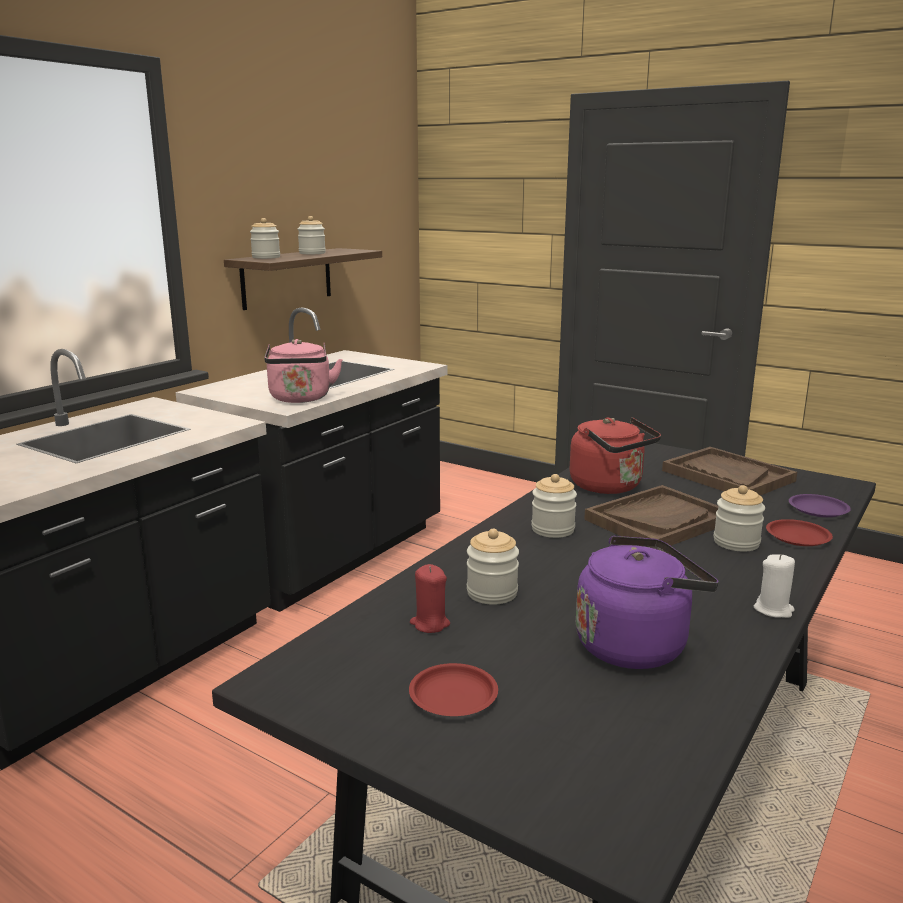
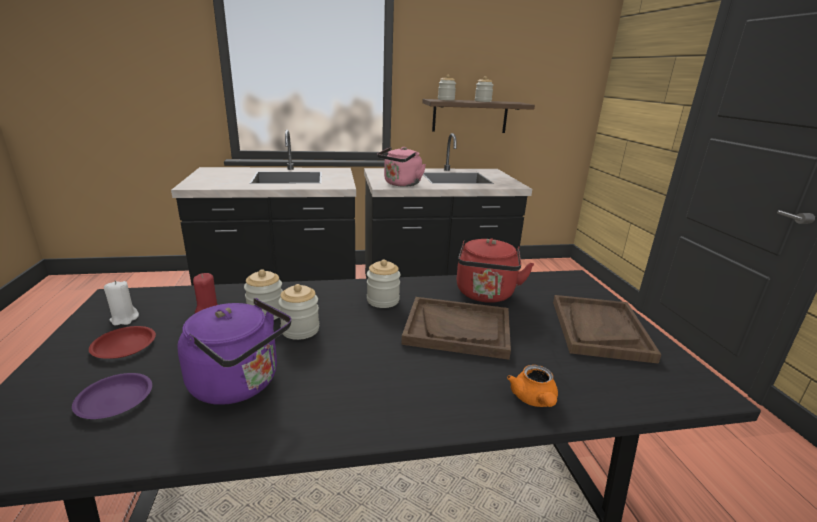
camera: 45 degrees right, 5 degrees up
jar [713,485,765,552] -> jar moved to [278,284,319,340]
white candle [754,554,795,618] -> white candle moved to [104,281,139,325]
red plate [766,519,833,546] -> orange teapot [507,365,558,407]
purple plate [789,494,851,517] -> purple plate moved to [72,373,152,419]

